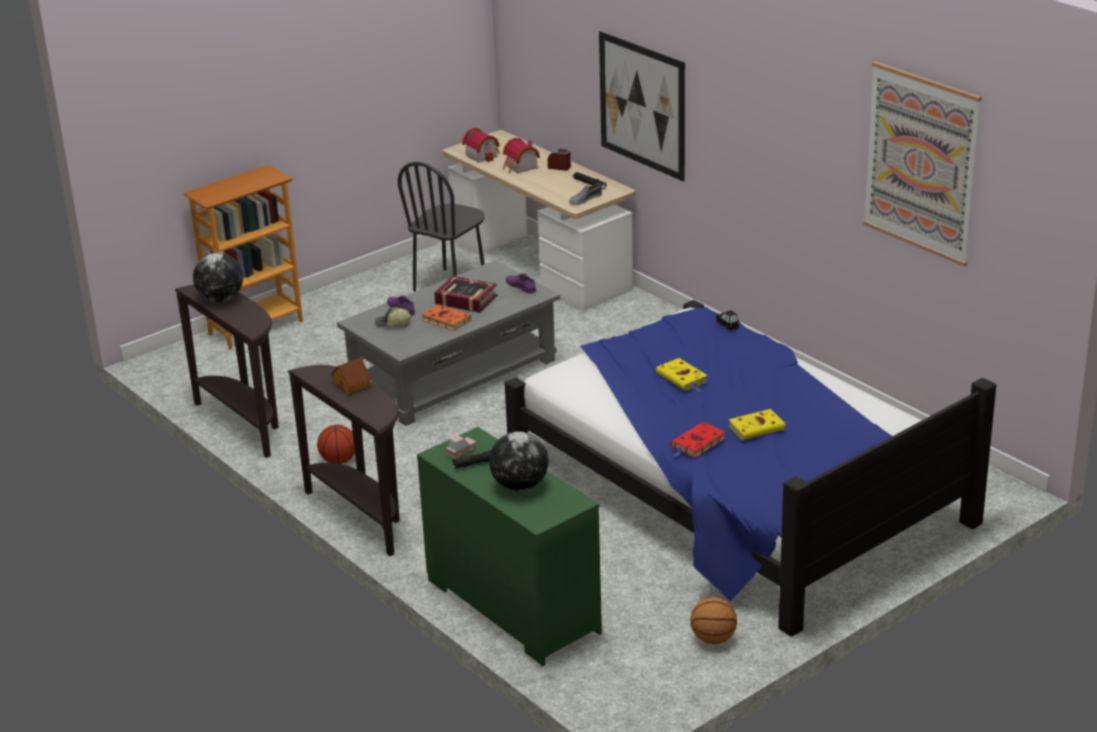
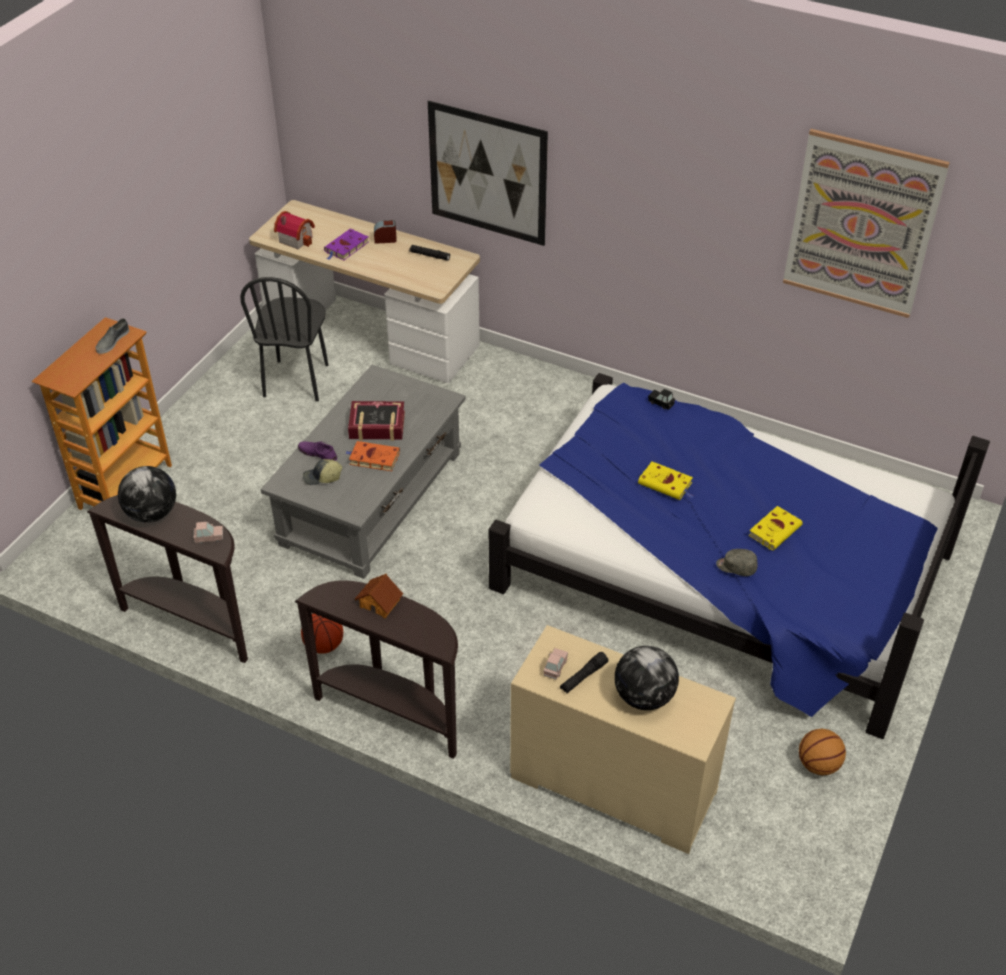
camera: 25 degrees left, 15 degrees up
green dresser [417,427,602,666] -> beige dresser [510,625,736,854]
toy house [503,138,540,174] -> purple book [324,229,369,260]
purple shoe [506,273,536,294] -> none
grey shoe [570,183,602,205] -> grey shoe moved to [96,318,129,354]
red book [671,422,726,458] -> grey cap [716,549,758,576]
none -> pink toy car [193,522,223,544]

